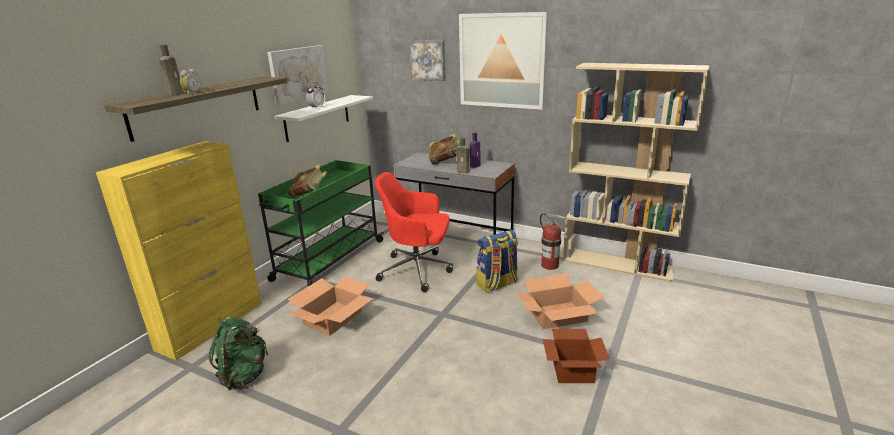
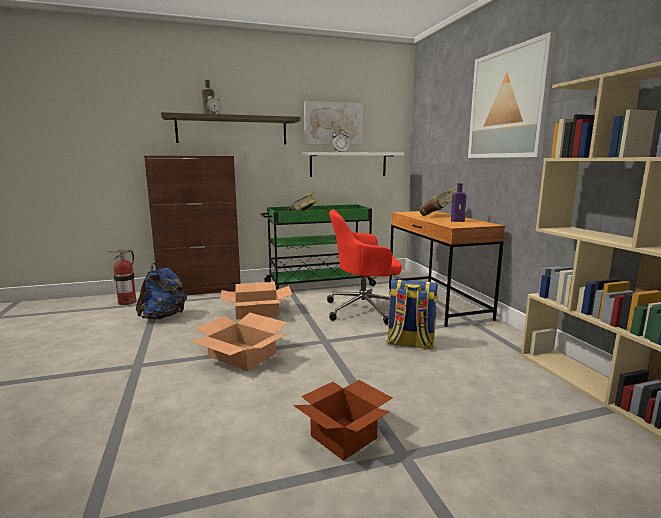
camera: 45 degrees right, 10 degrees down
yellow cabinet [96,141,262,361] -> brown cabinet [144,156,241,295]
green backpack [208,316,269,391] -> blue backpack [136,263,187,320]
red office chair [375,172,453,292] -> red office chair turned 60 degrees counterclockwise [327,209,402,325]
grey desk [393,152,515,235] -> brown desk [389,211,505,327]
picture [409,40,446,81] -> none
brown bottle [457,137,469,173] -> none
cardboard box [515,273,604,329] -> cardboard box moved to [190,313,288,371]
fire extinguisher [540,213,566,270] -> fire extinguisher moved to [108,250,136,305]

